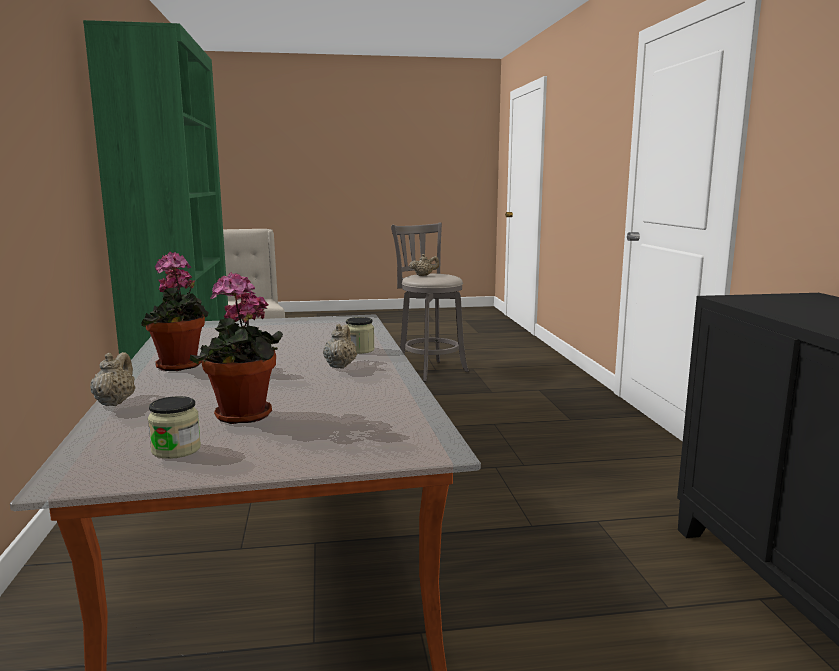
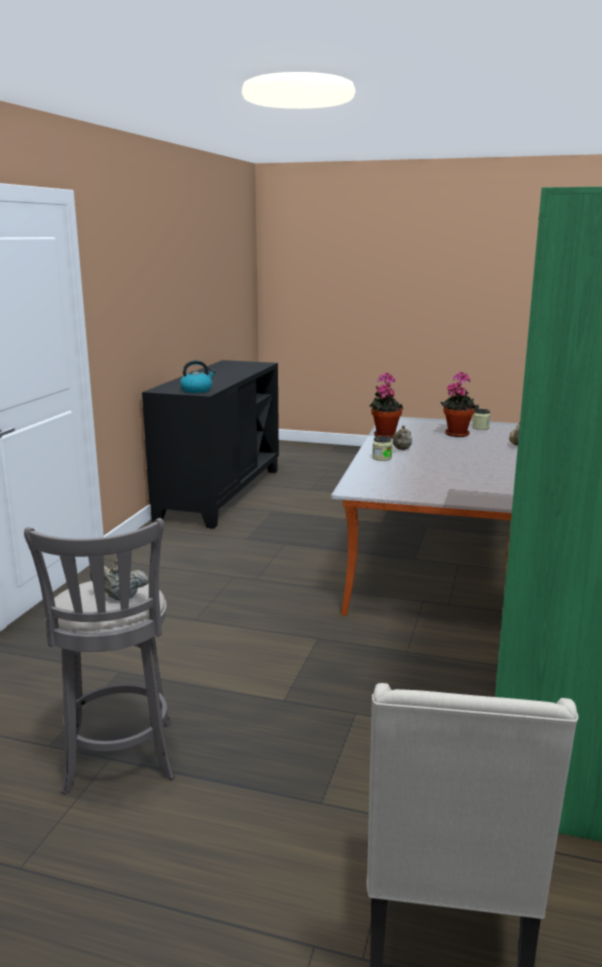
camera: 155 degrees left, 5 degrees up
potted plant [141,252,209,371] -> potted plant moved to [369,372,403,438]
none -> kettle [180,360,216,393]

